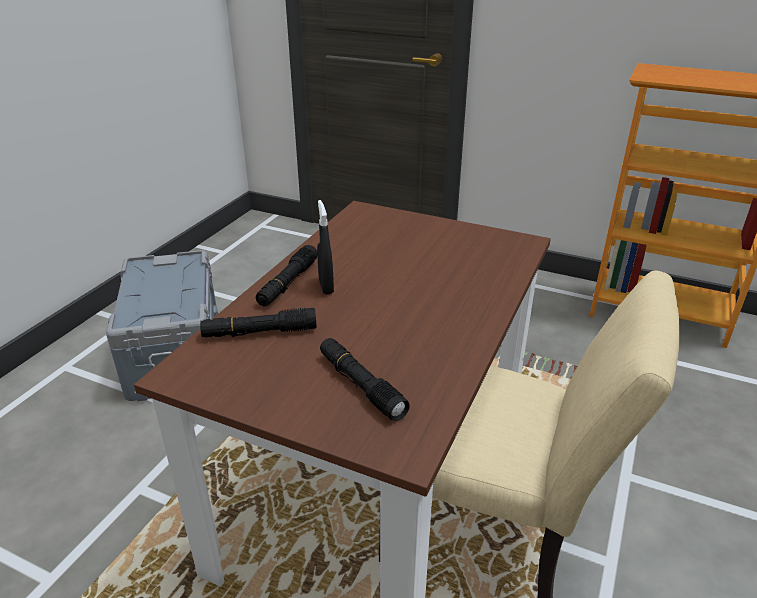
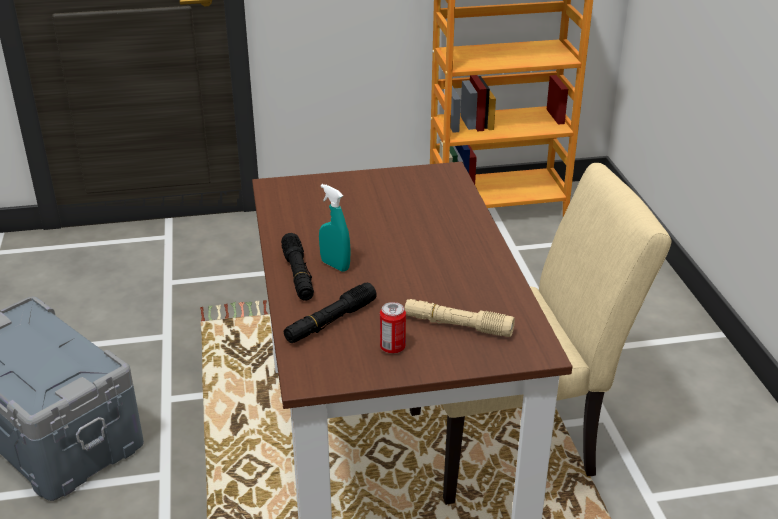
camera: 35 degrees left, 0 degrees up
black spray bottle [317,200,334,295] -> turquoise spray bottle [319,184,351,272]
black flashlight [320,338,410,421] -> beige flashlight [404,299,515,337]
none -> can [380,302,406,353]

